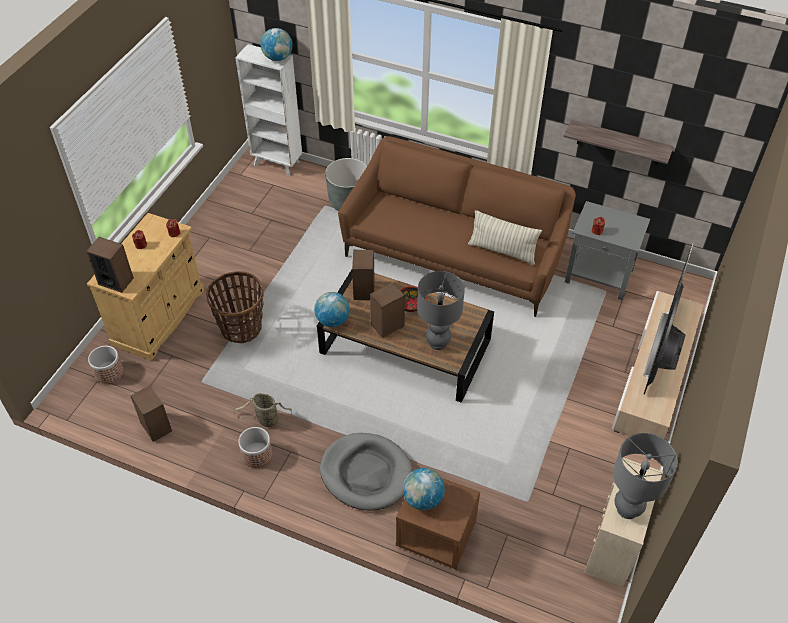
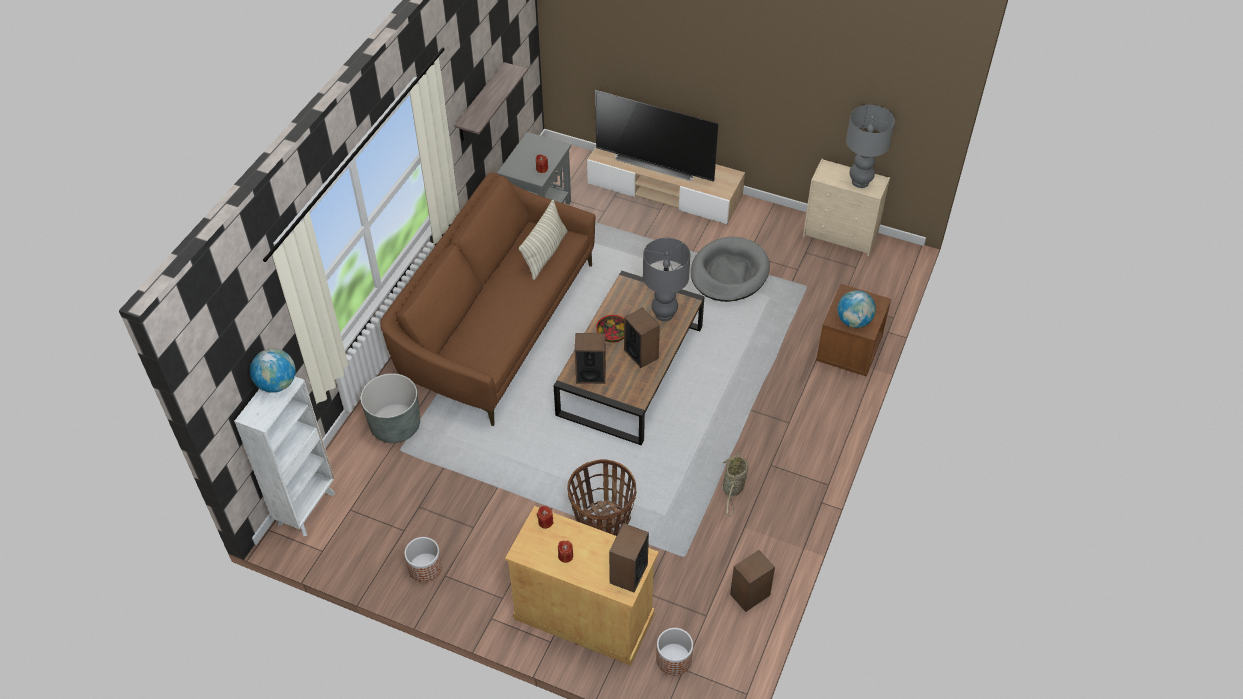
camera: 90 degrees left, 0 degrees up
planter [238,427,272,468] -> planter moved to [404,537,442,582]
globe [314,292,350,327] -> none
grey dog bed [320,433,412,511] -> grey dog bed moved to [691,237,770,302]

